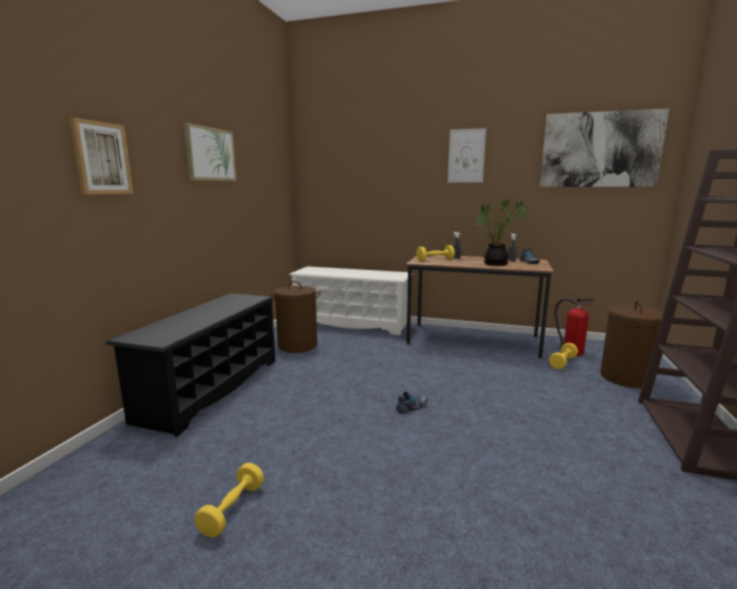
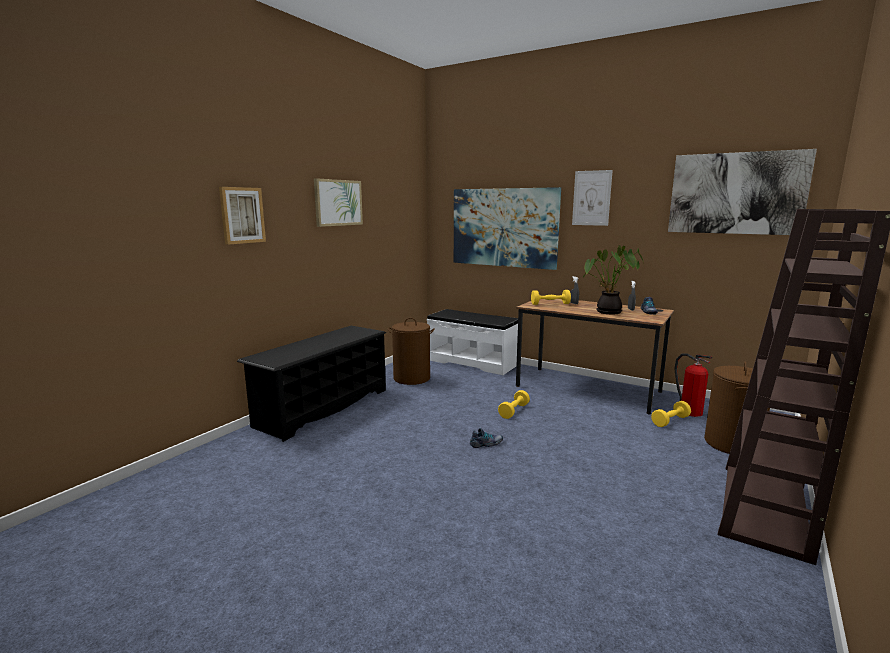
camera: 15 degrees right, 0 degrees up
yellow dumbbell [195,463,264,538] -> yellow dumbbell moved to [498,390,530,419]
white shoe rack [289,266,413,335] -> white bench [427,309,518,375]
none -> picture [454,187,561,270]

